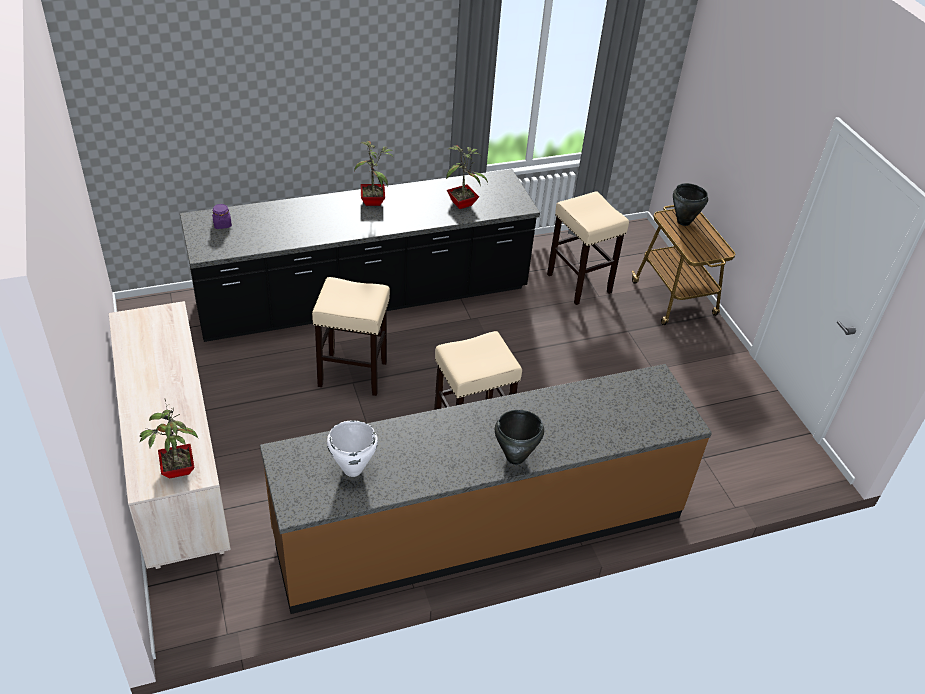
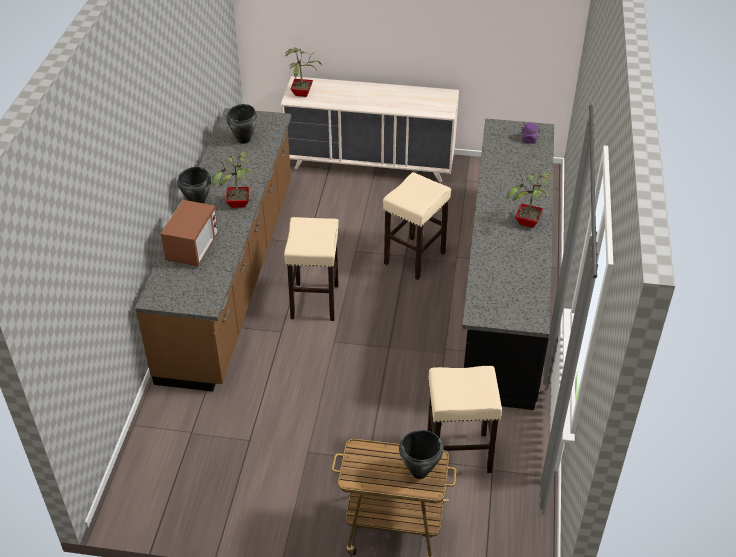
camera: 120 degrees right, 0 degrees up
white cooking pot [327,420,378,477] -> black cooking pot [226,104,257,144]
potted plant [446,145,488,209] -> potted plant moved to [212,150,253,208]
none -> microwave [161,200,219,267]

